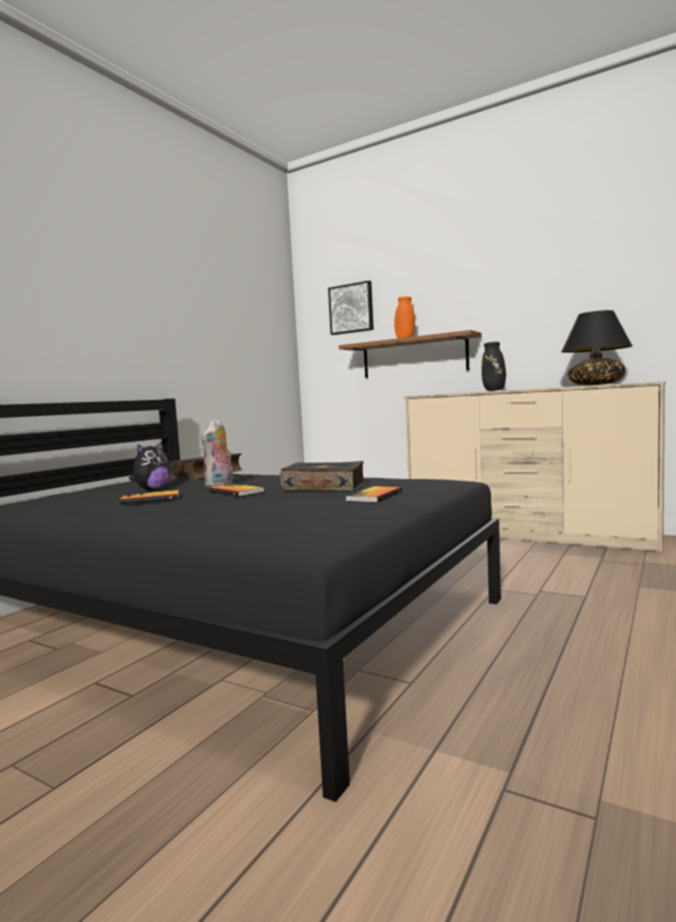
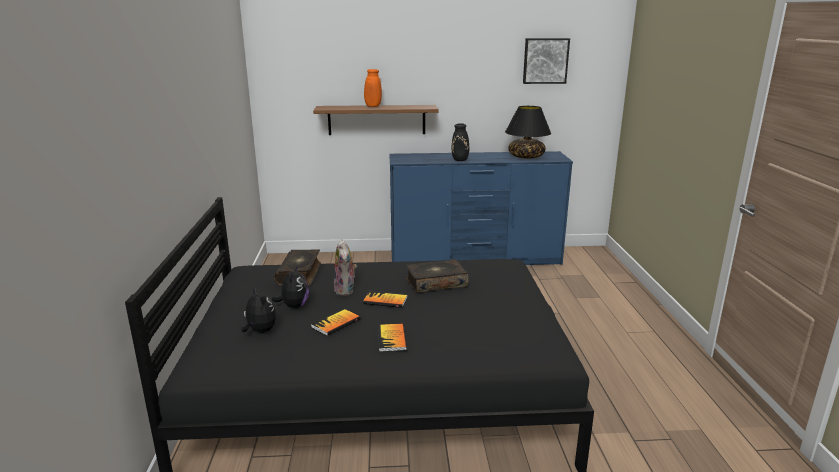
camera: 35 degrees left, 15 degrees up
picture [328,280,374,335] -> picture moved to [523,38,570,84]
book [346,486,402,503] -> book moved to [378,324,407,352]
beige dresser [404,381,665,552] -> blue dresser [389,151,573,265]
none -> plush toy [241,286,276,333]

